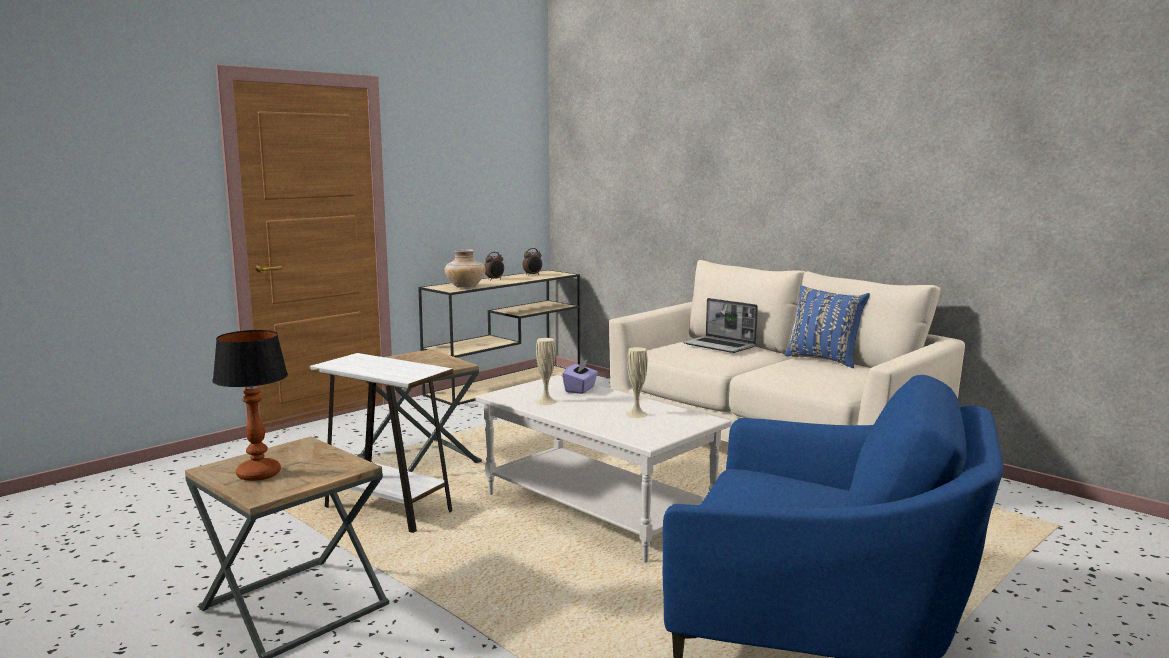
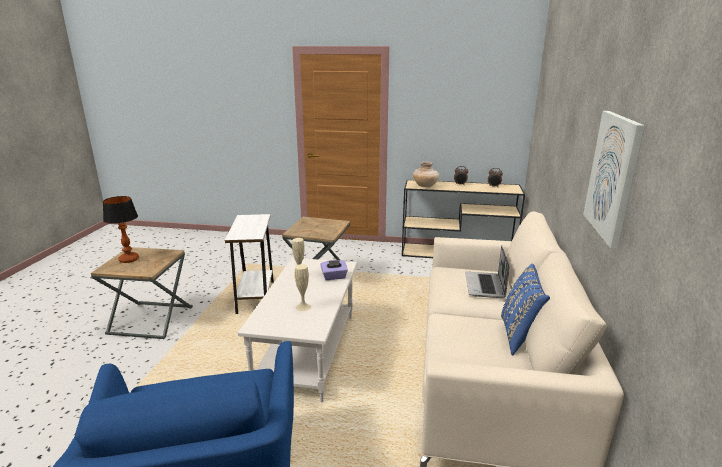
camera: 55 degrees right, 10 degrees up
none -> picture [583,111,645,249]

